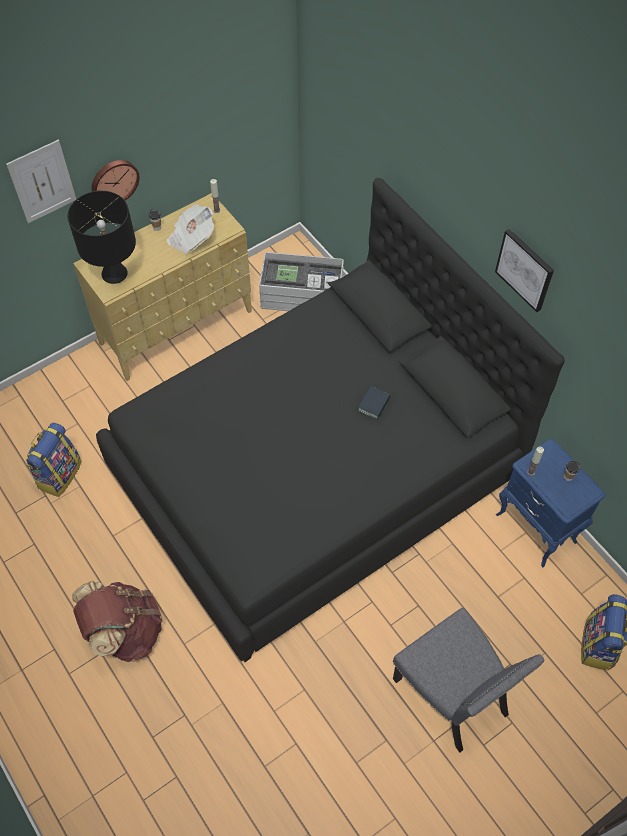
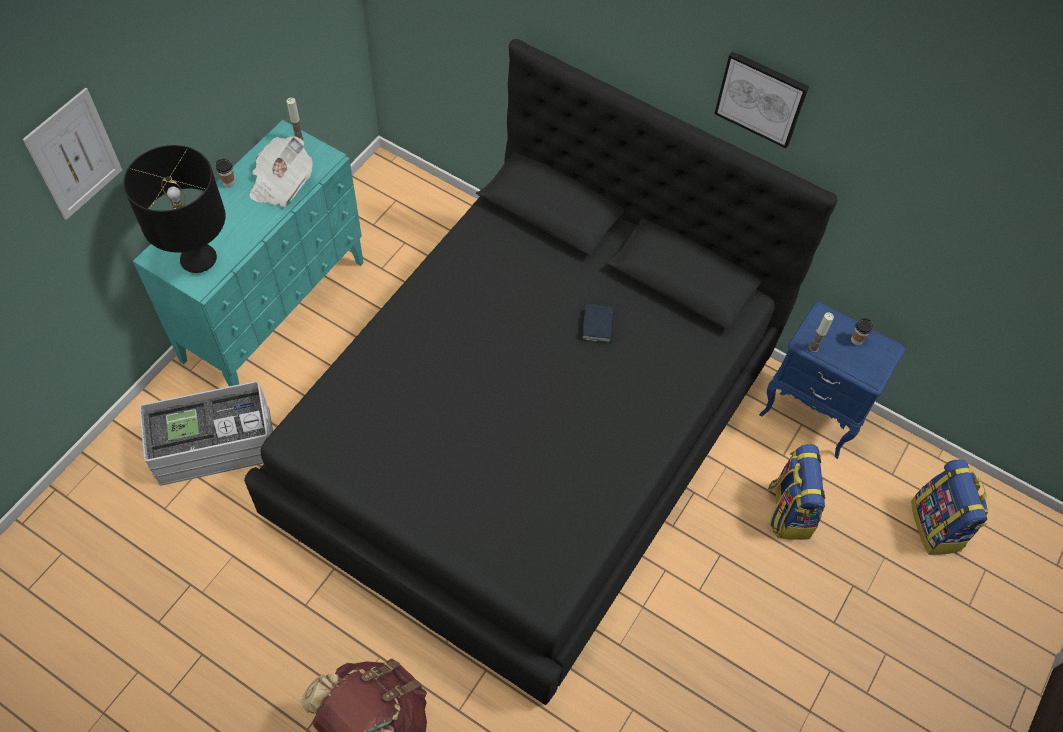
camera: 25 degrees left, 0 degrees up
backpack [26,423,82,497] -> backpack moved to [767,444,825,540]
beige dresser [73,193,252,381] -> turquoise dresser [133,120,364,386]
wall clock [92,160,140,200] -> none
grey storage box [259,252,344,311] -> grey storage box moved to [139,381,273,485]
grey chair [393,608,544,752] -> none

